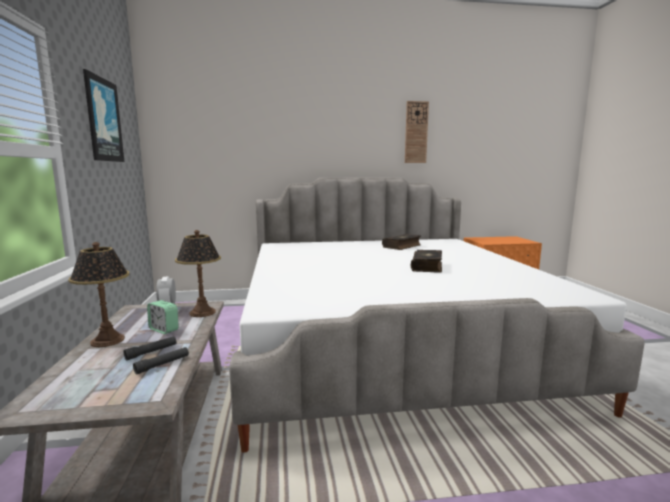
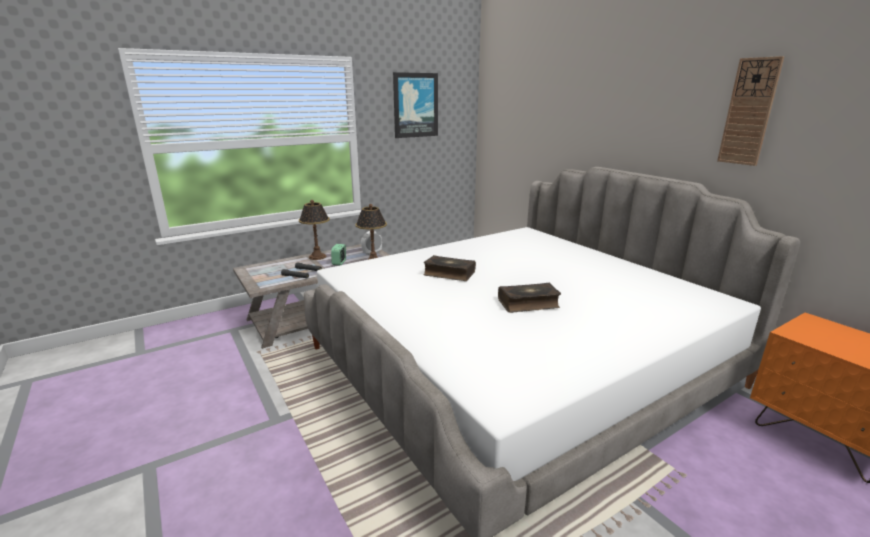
camera: 65 degrees right, 10 degrees up
book [382,234,421,250] -> book moved to [424,255,476,281]

